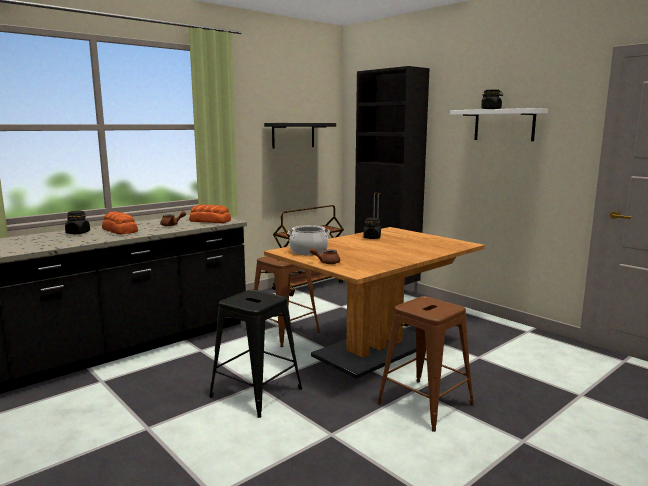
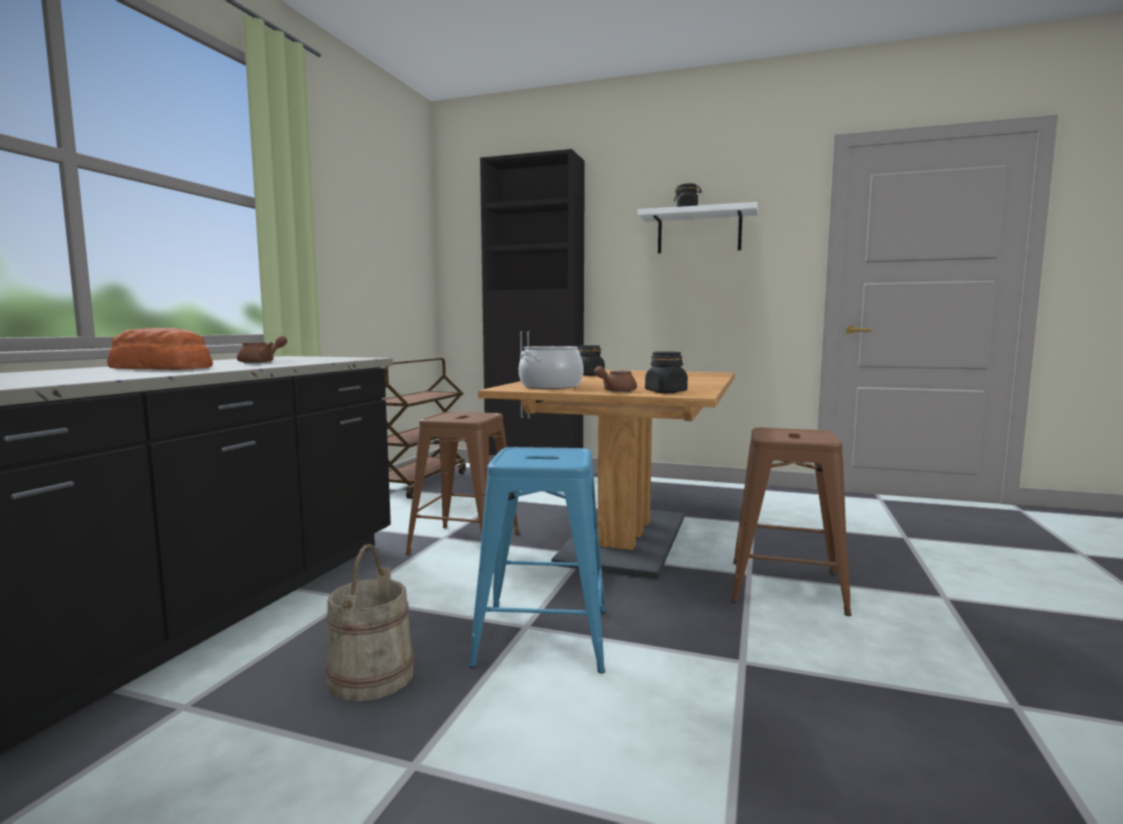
camera: 30 degrees left, 5 degrees down
black jar [65,211,90,234] -> black jar moved to [645,351,688,393]
bread [189,204,231,223] -> none
black stool [209,289,302,418] -> blue stool [469,447,606,673]
black shelf [264,123,336,149] -> none
none -> beige bucket [325,544,414,701]

